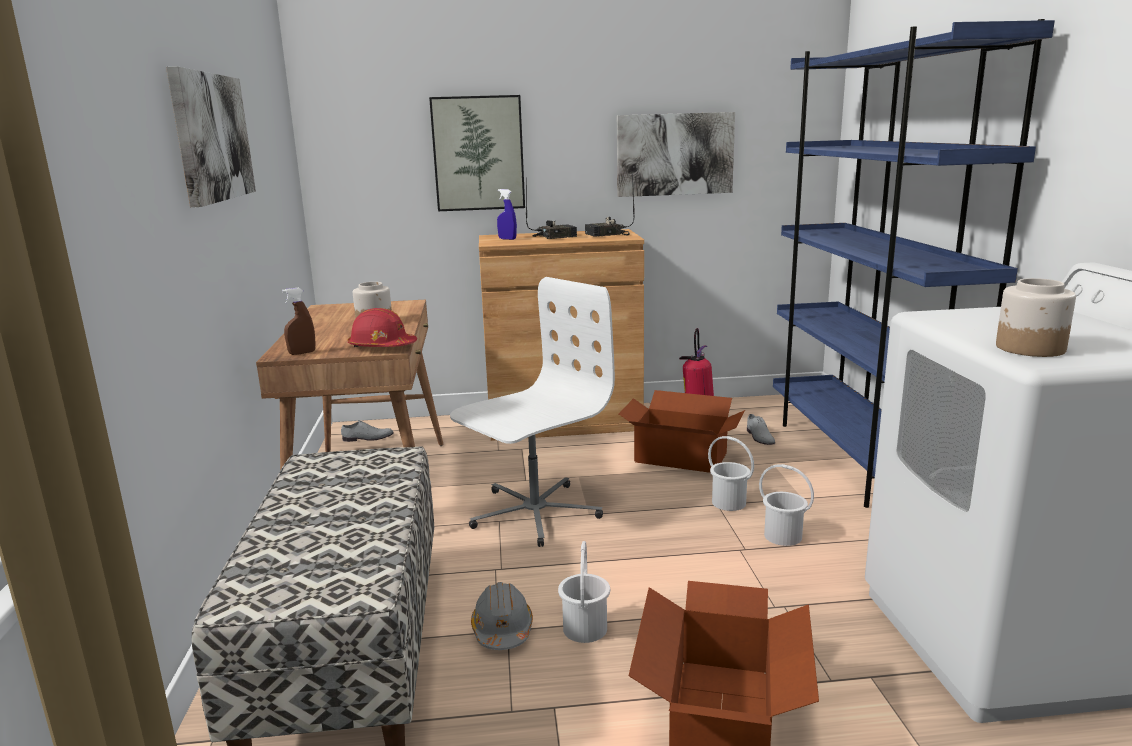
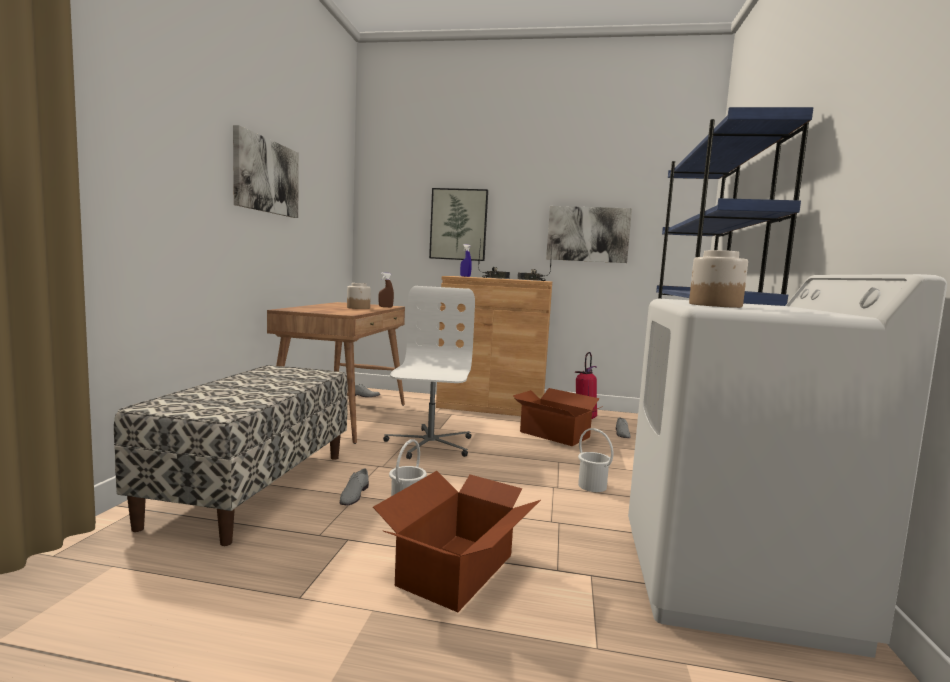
camera: 15 degrees right, 10 degrees down
brown spray bottle [282,288,315,355] -> brown spray bottle moved to [378,272,394,307]
red hard hat [348,308,417,347] -> none
white office chair [450,277,615,547] -> white office chair turned 60 degrees counterclockwise [383,286,475,459]
grey hard hat [471,582,533,650] -> grey shoe [340,468,369,505]
white bucket [708,436,754,511] -> none

